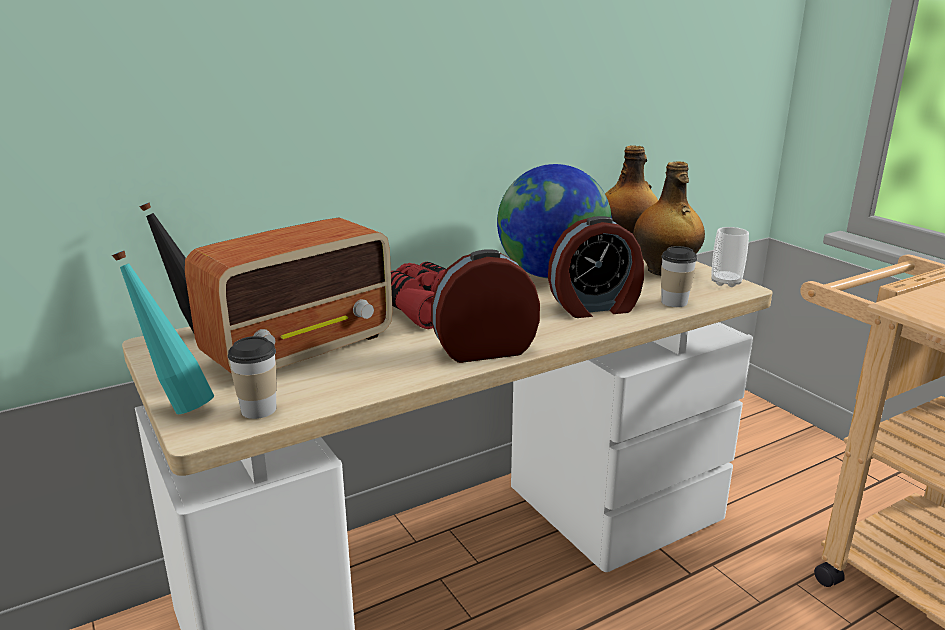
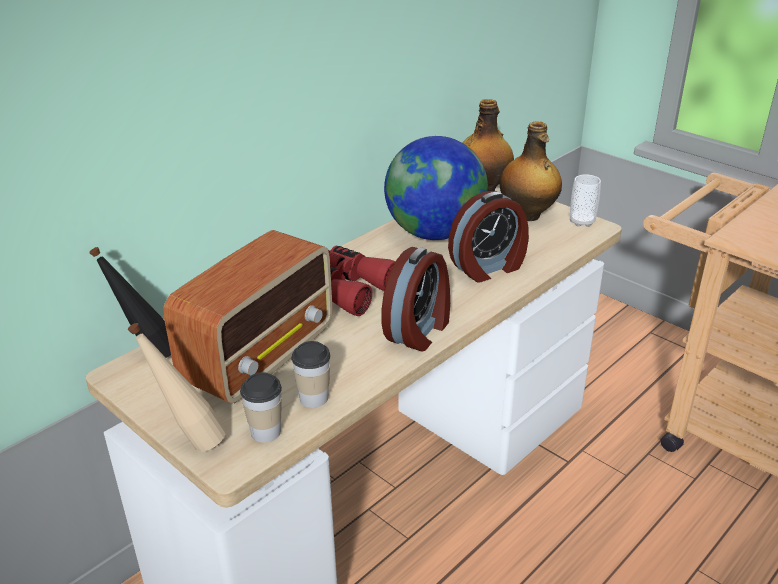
camera: 15 degrees left, 10 degrees up
turquoise bottle [112,250,214,414] -> beige bottle [128,323,226,452]
alarm clock [431,249,540,363] -> alarm clock turned 150 degrees clockwise [381,247,450,351]
cup [661,246,697,307] -> cup moved to [291,341,331,408]

